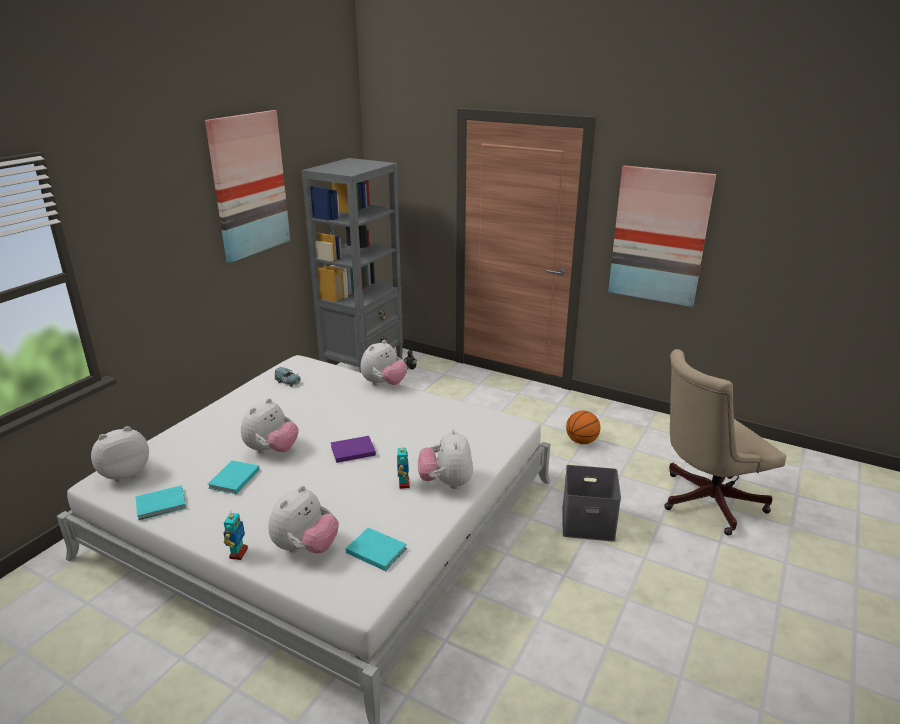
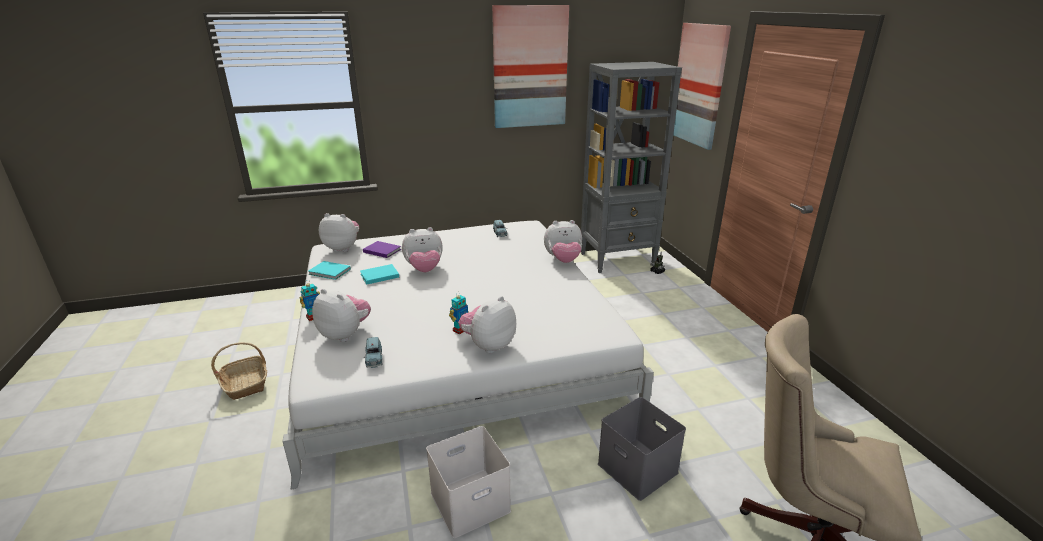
camera: 45 degrees right, 0 degrees up
plush toy [268,486,339,553] -> plush toy turned 135 degrees counterclockwise [312,289,371,342]
purple book [331,436,376,463] -> purple book moved to [363,241,401,258]
turquoise book [346,528,407,571] -> blue toy car [364,337,382,368]
basketball [566,411,600,444] -> none
picture [608,165,716,307] -> picture moved to [673,23,731,150]
none -> basket [211,342,267,400]
none -> white storage box [426,426,511,538]

